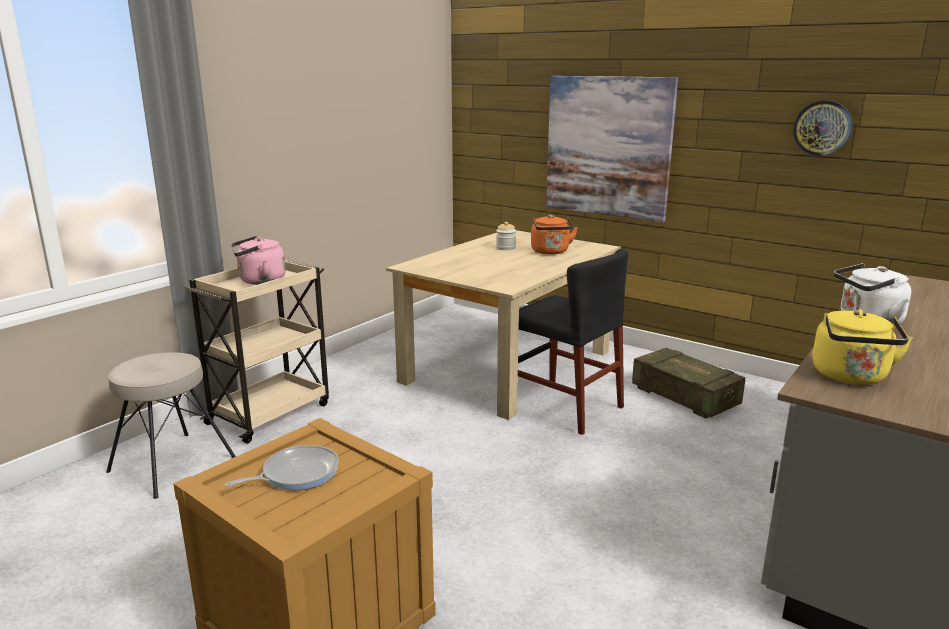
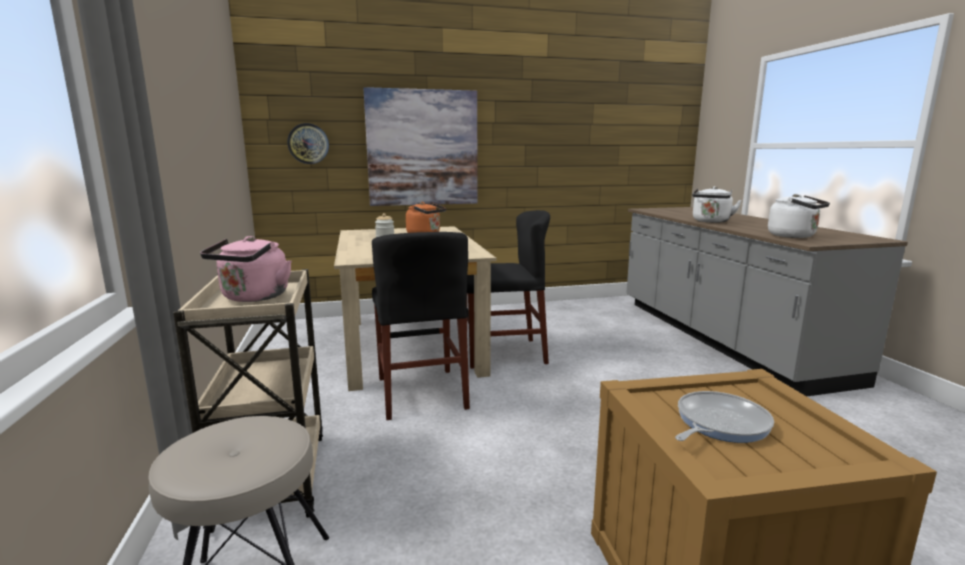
camera: 50 degrees left, 5 degrees down
frying pan [225,445,339,491] -> frying pan turned 45 degrees clockwise [675,391,774,443]
crate [632,348,745,419] -> none
wall clock [793,100,853,156] -> wall clock moved to [287,123,329,164]
yellow kettle [812,309,913,385] -> white kettle [768,194,830,238]
none -> black chair [372,232,470,420]

